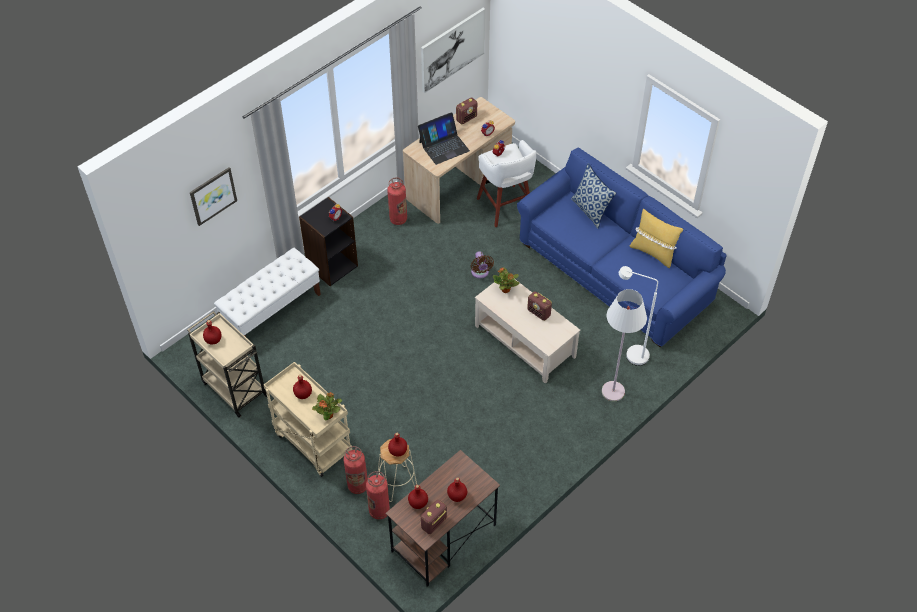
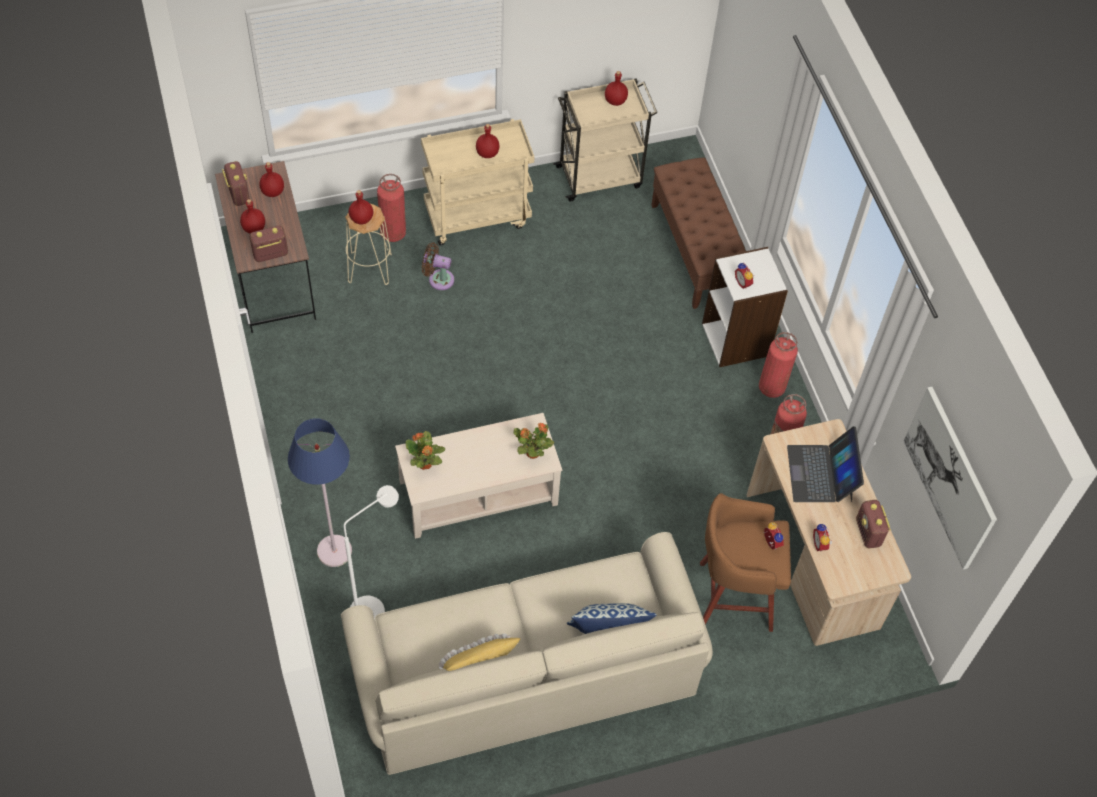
camera: 115 degrees right, 5 degrees up
picture [190,167,237,226] -> none
white bench [214,248,321,337] -> brown bench [651,157,746,309]
black bookcase [299,197,358,286] -> white bookcase [702,247,788,367]
potted plant [312,392,342,421] -> potted plant moved to [405,431,445,470]
fire extinguisher [366,471,390,520] -> fire extinguisher moved to [759,332,798,398]
brown fan [471,251,494,278] -> brown fan moved to [422,242,454,290]
white stool [477,140,536,227] -> brown stool [700,493,791,632]
blue sofa [517,148,727,347] -> beige sofa [341,532,713,775]
radio [527,291,552,321] -> radio moved to [249,226,288,262]
white floor lamp [602,289,647,401] -> blue floor lamp [288,418,352,567]

